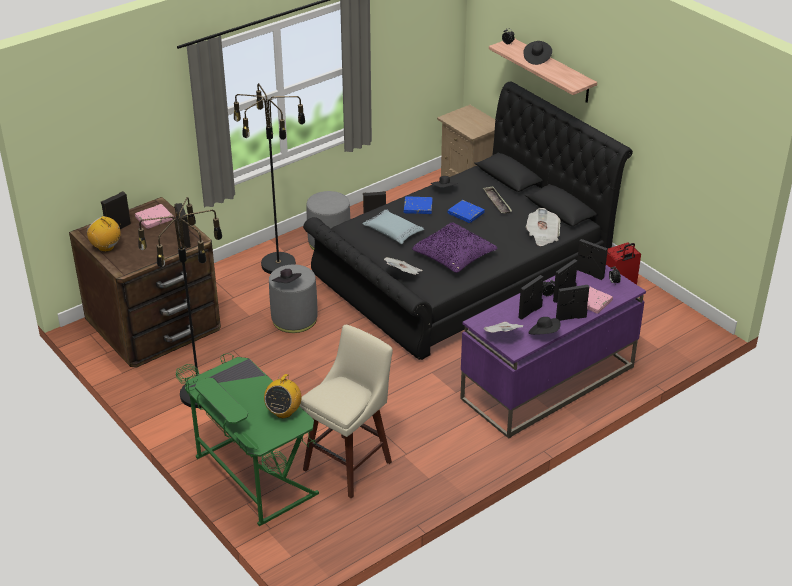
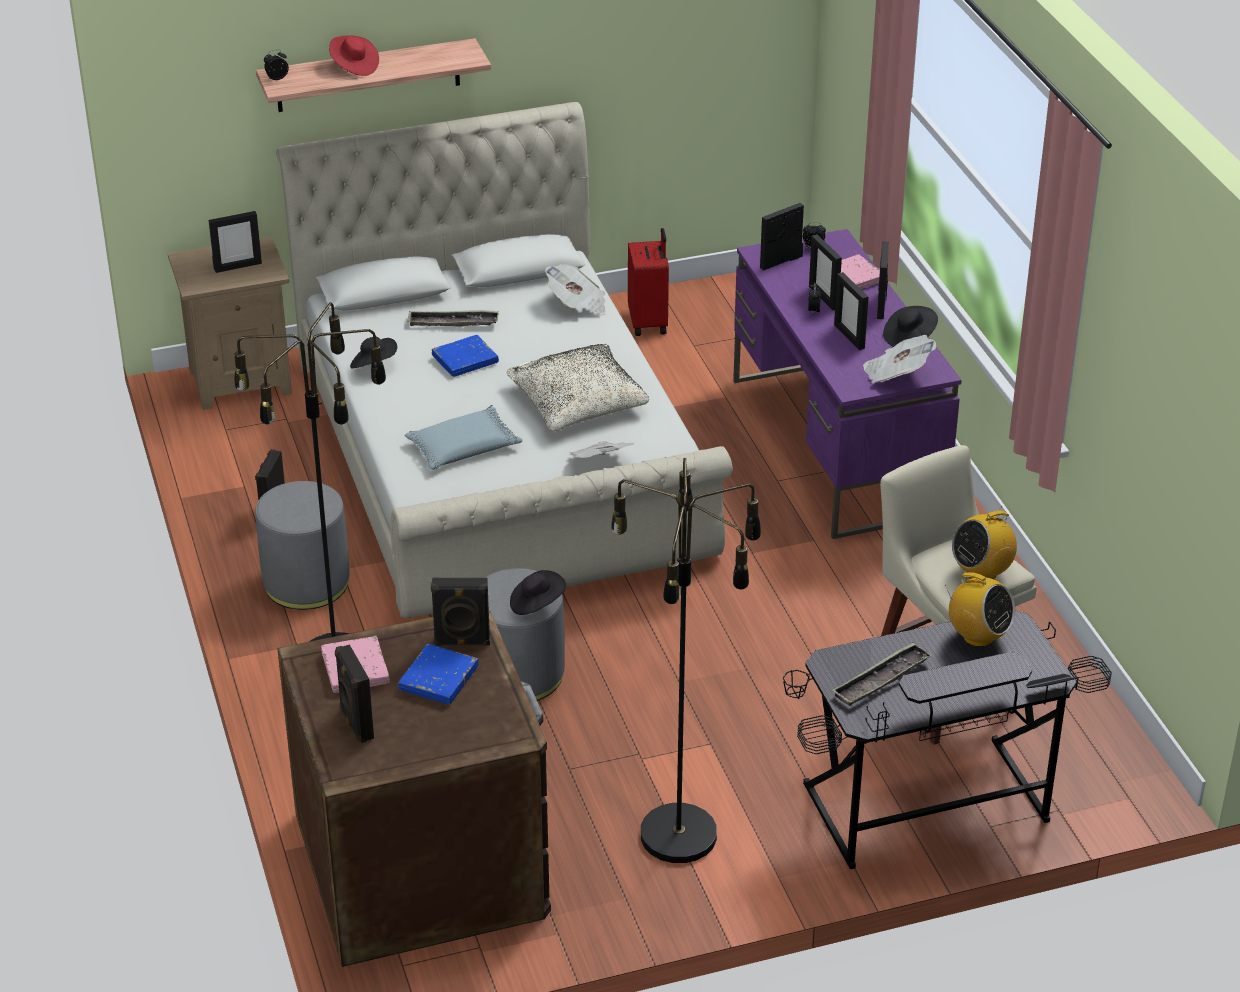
camera: 70 degrees left, 0 degrees up
radio [87,216,121,252] -> radio moved to [952,506,1017,579]
green desk [176,353,319,526] -> black desk [783,611,1112,869]
black bed [303,82,633,360] -> beige bed [276,102,733,618]
blue book [404,196,433,214] -> blue book moved to [398,644,479,705]
purple pillow [412,223,497,273] -> beige pillow [506,344,649,431]
black hat [523,41,552,65] -> red hat [329,35,379,76]
none -> picture frame [209,211,262,273]
none -> tray [832,642,932,706]

